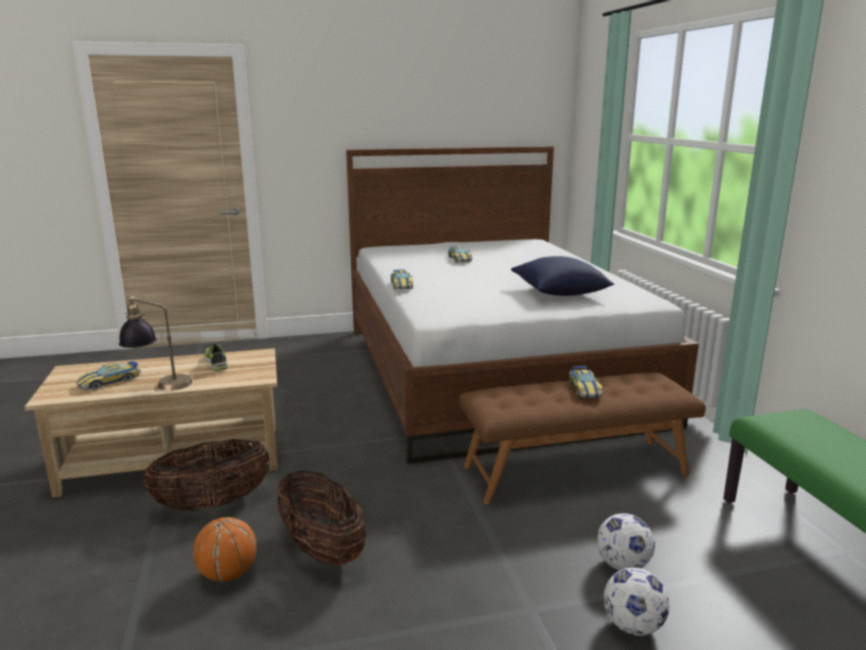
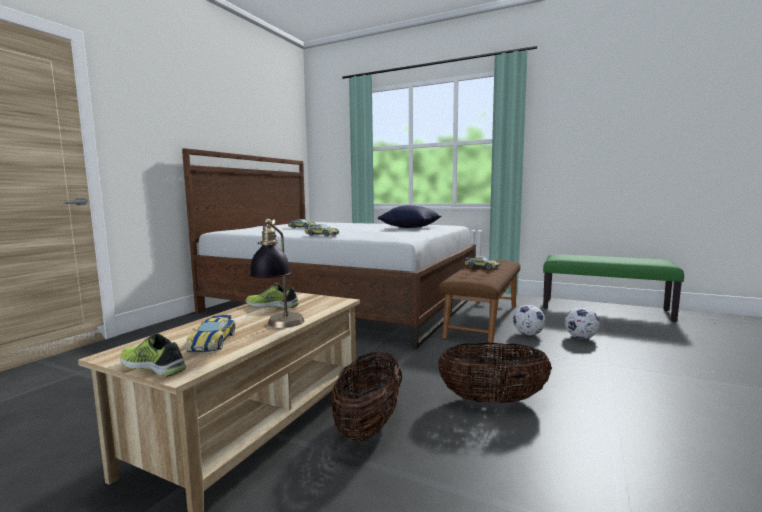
camera: 50 degrees left, 10 degrees down
basketball [193,517,257,582] -> none
football [604,567,669,636] -> football moved to [513,305,545,335]
none -> shoe [120,333,186,377]

